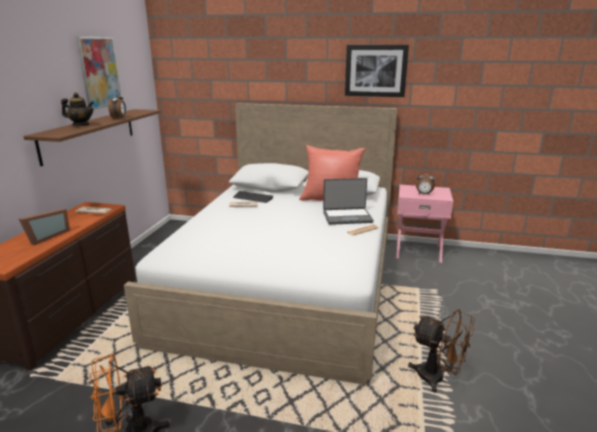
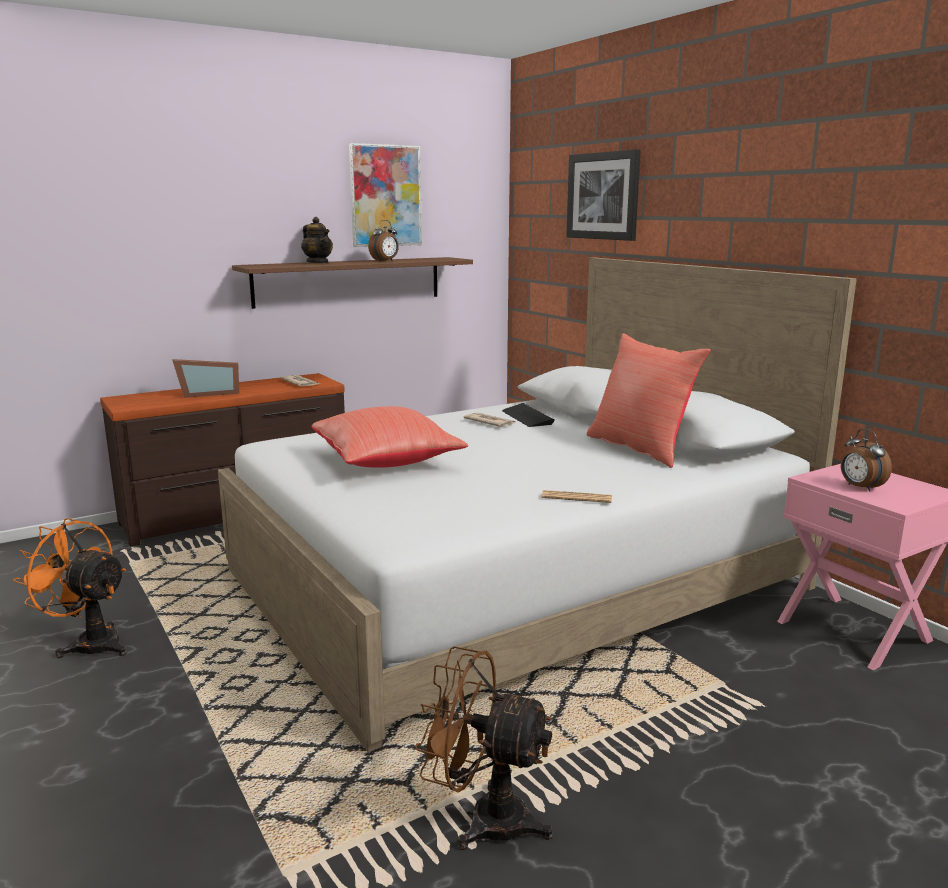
camera: 45 degrees right, 5 degrees down
laptop [323,178,374,225] -> none
picture [345,45,409,97] -> picture moved to [566,149,641,241]
brown fan [408,309,475,393] -> brown fan turned 120 degrees clockwise [415,646,552,850]
none -> red pillow [312,406,468,468]

